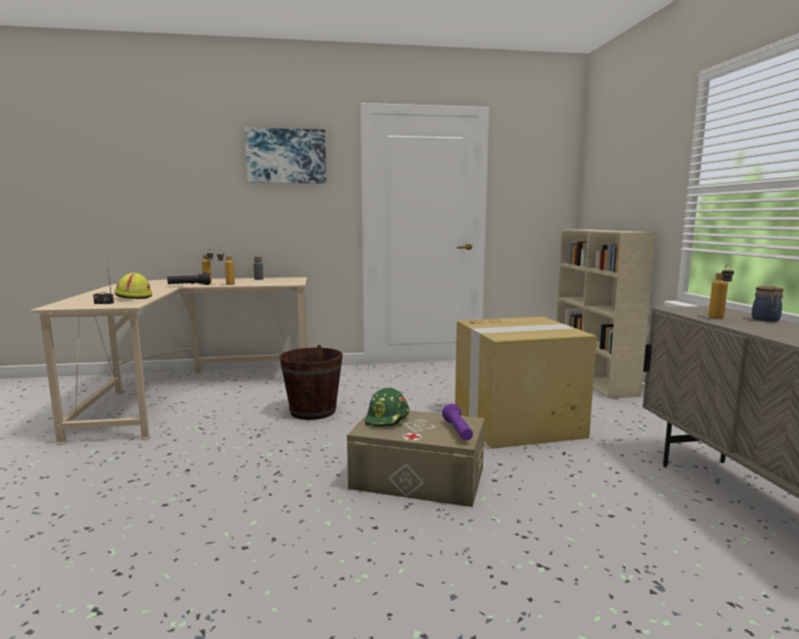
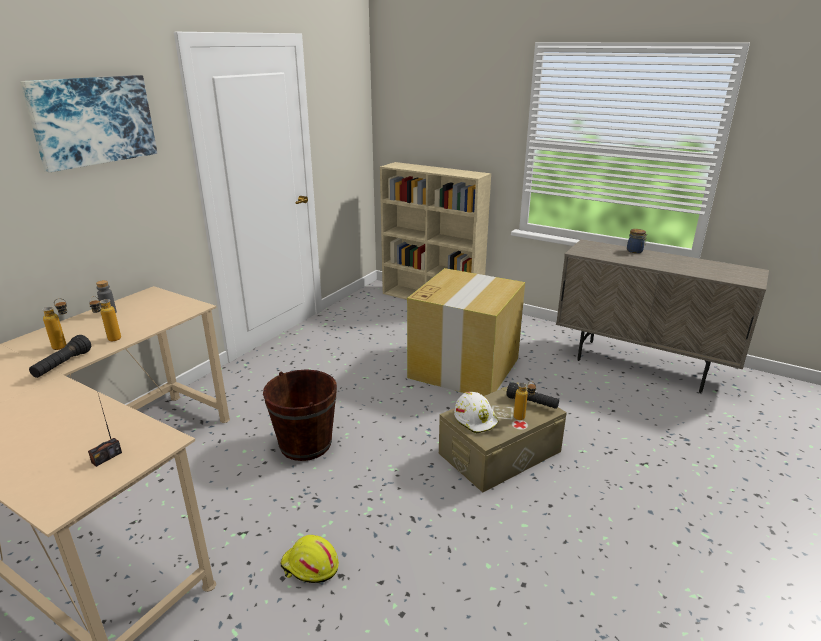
camera: 50 degrees left, 15 degrees up
yellow hard hat [114,273,152,299] -> yellow hard hat moved to [281,535,339,583]
green hard hat [365,387,409,427] -> white hard hat [454,392,499,434]
purple flashlight [442,403,473,441] -> black flashlight [506,382,559,409]
bottle [708,264,734,319] -> bottle moved to [514,381,536,420]

